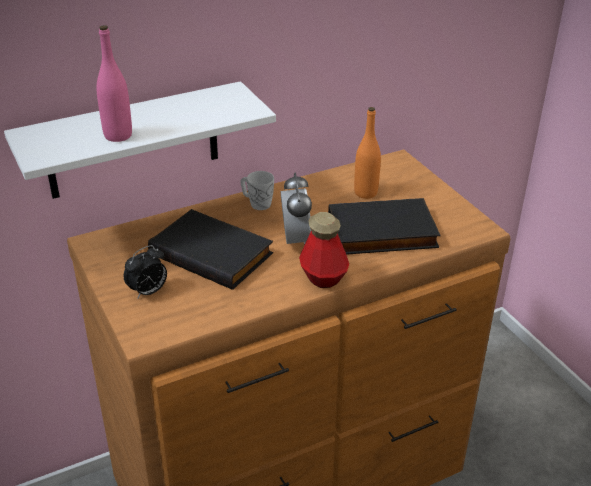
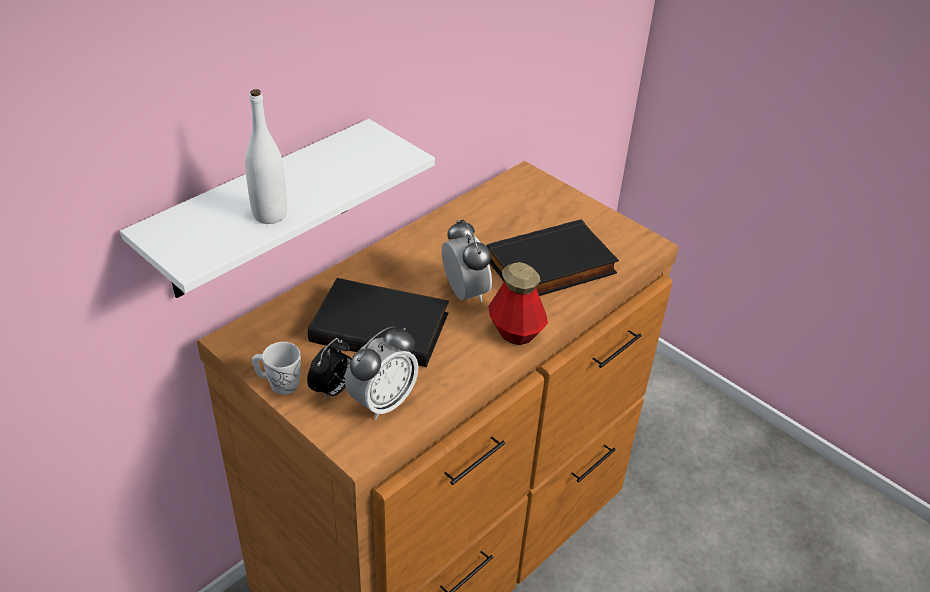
camera: 20 degrees left, 5 degrees up
pink bottle [96,25,132,142] -> white bottle [245,89,287,224]
white mug [240,171,274,210] -> white mug moved to [252,342,301,395]
orange bottle [354,107,381,199] -> none
none -> alarm clock [345,326,418,420]

